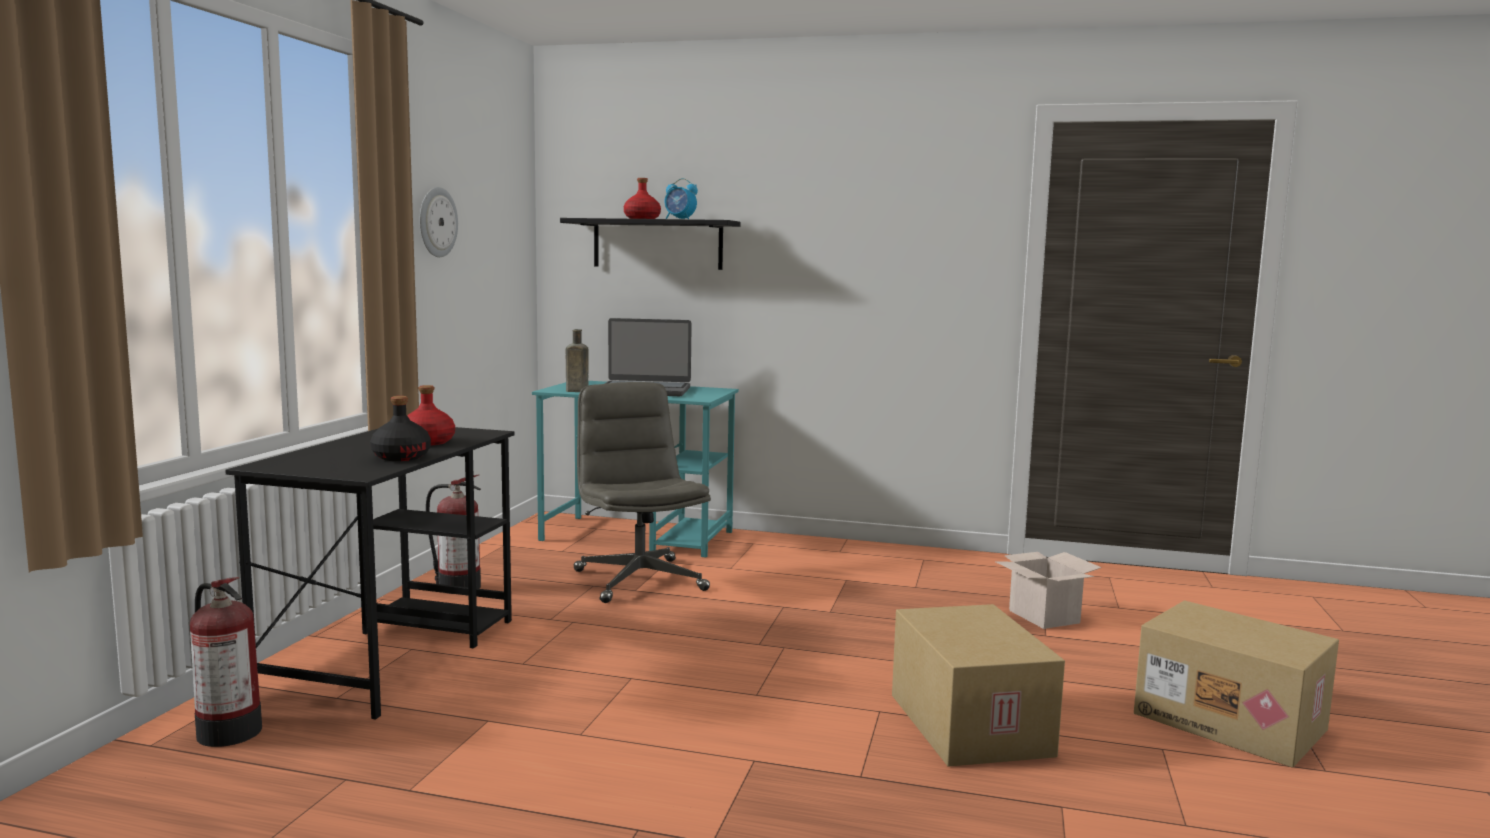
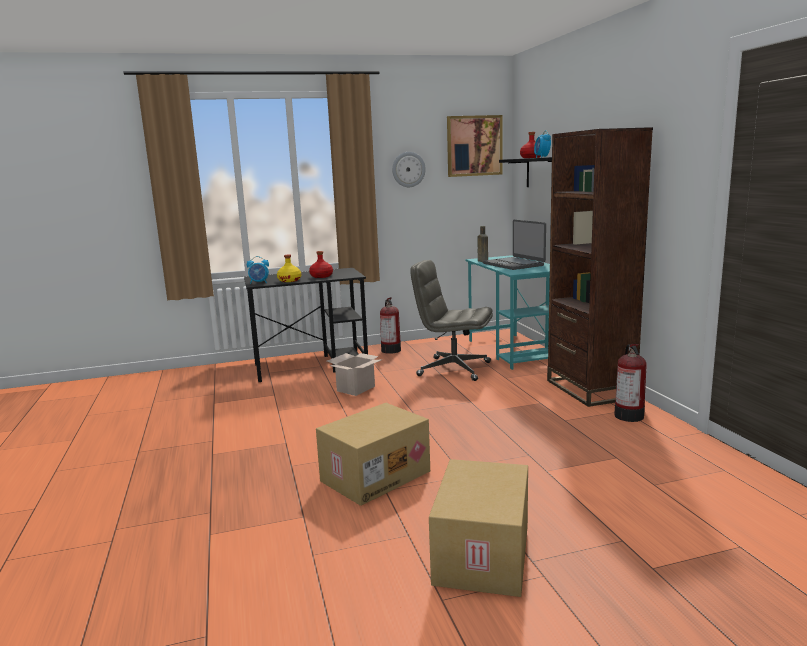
camera: 60 degrees right, 5 degrees up
fire extinguisher [190,577,262,747] -> fire extinguisher moved to [614,344,647,422]
black bottle [370,396,431,461] -> yellow bottle [277,254,301,282]
grey office chair [574,382,711,603] -> grey office chair turned 105 degrees counterclockwise [410,260,493,381]
cardboard box [995,552,1102,629] -> cardboard box moved to [327,353,381,396]
none -> alarm clock [247,256,269,284]
none -> picture [447,115,503,177]
none -> brown bookcase [547,127,653,407]

